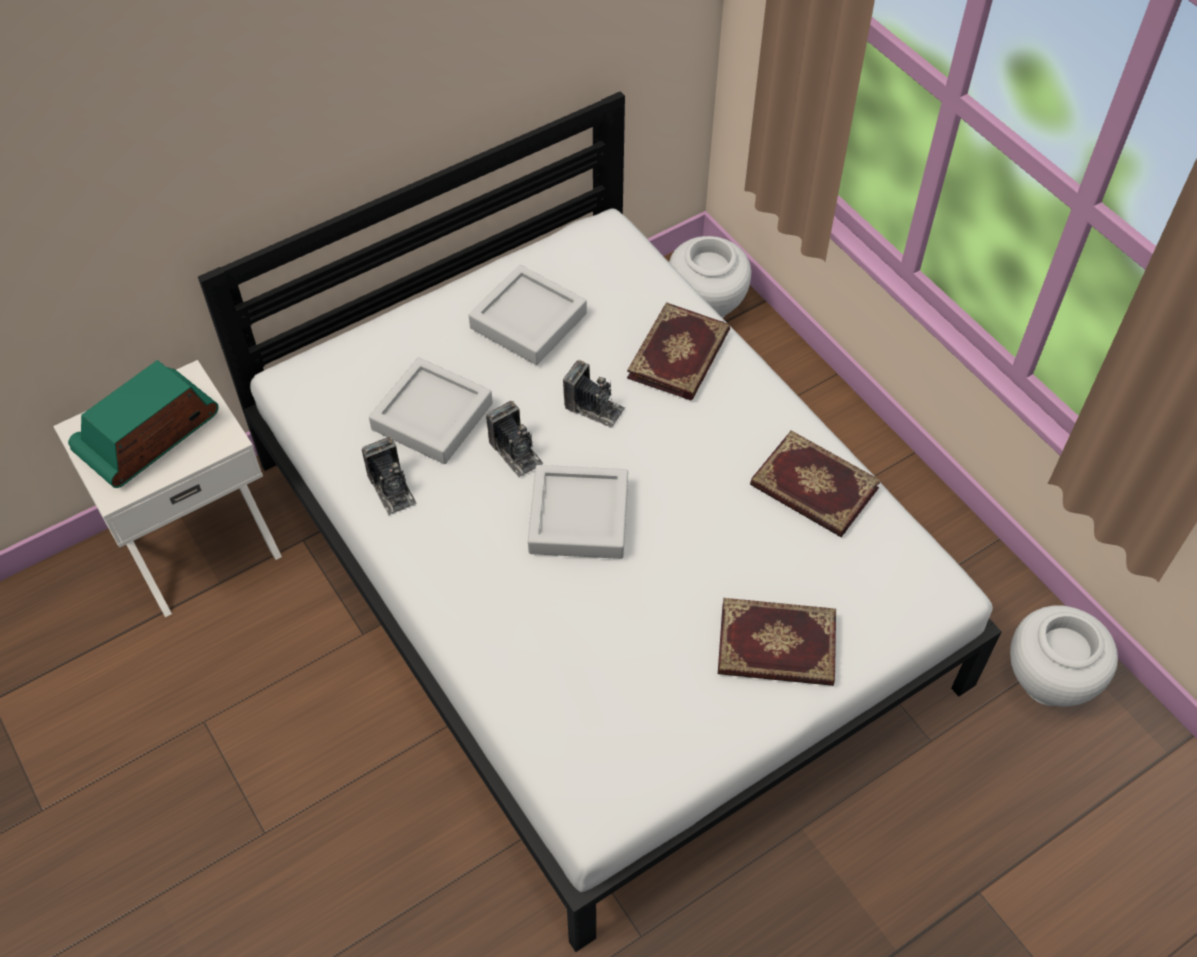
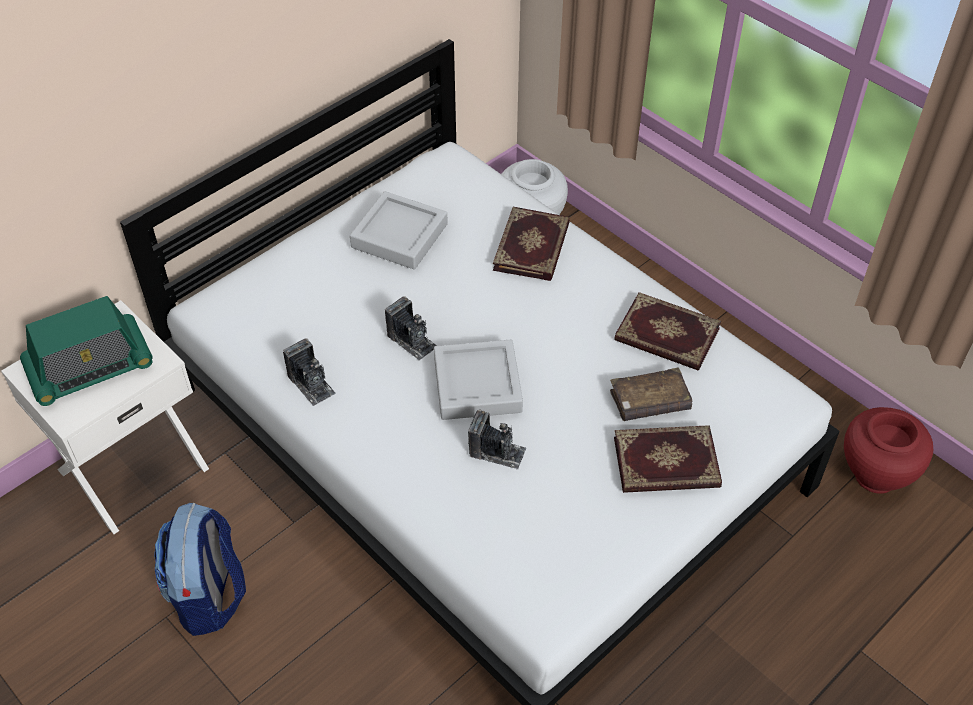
camera: 10 degrees left, 5 degrees down
radio [68,360,219,488] -> radio turned 150 degrees counterclockwise [20,296,153,406]
grey tray [369,357,493,464] -> none
camera [563,360,625,428] -> camera moved to [468,410,526,469]
white vase [1010,605,1118,707] -> red vase [844,407,933,494]
none -> backpack [154,503,246,636]
none -> brown book [610,367,692,421]

